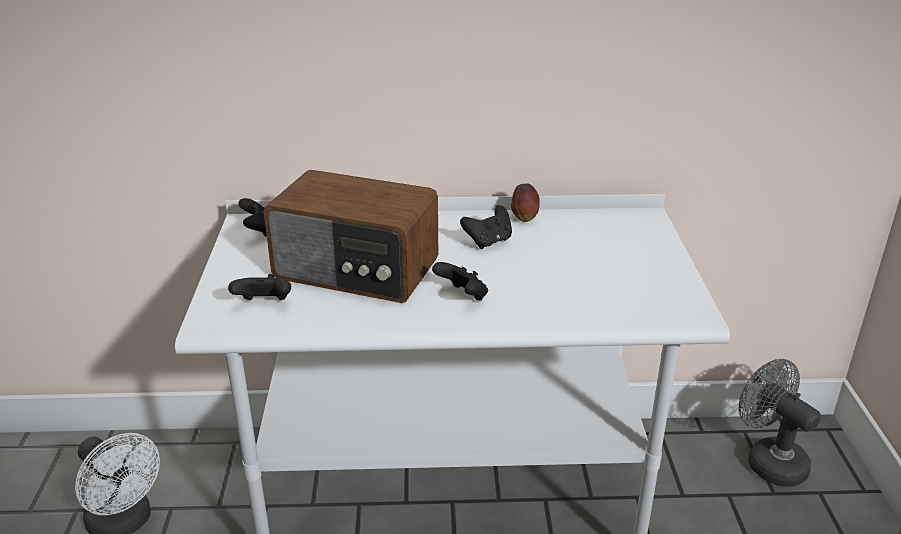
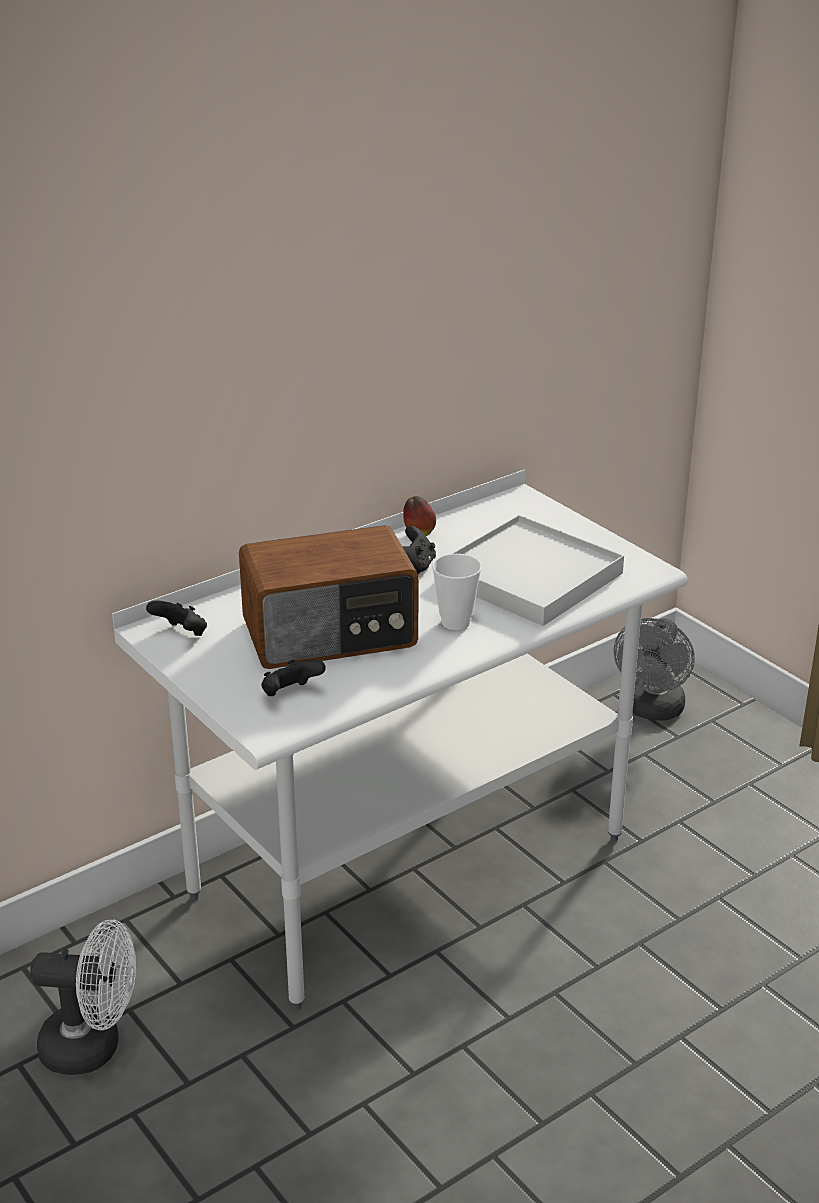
camera: 35 degrees left, 0 degrees up
black game controller [432,262,488,301] -> cup [432,554,482,630]
grey fan [739,359,821,487] -> grey fan turned 90 degrees counterclockwise [614,618,695,721]
none -> white tray [451,515,624,626]

